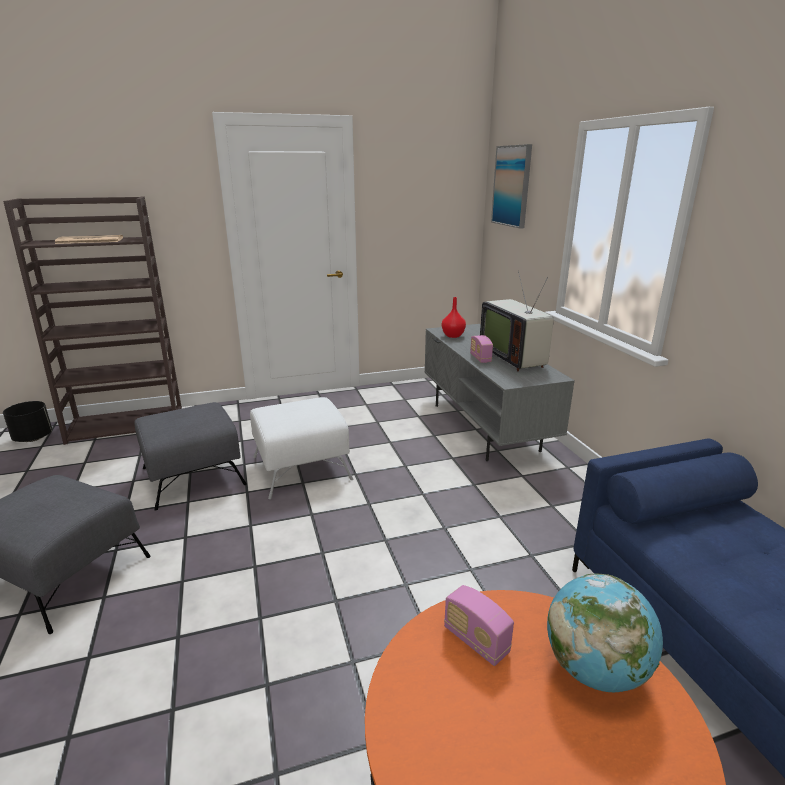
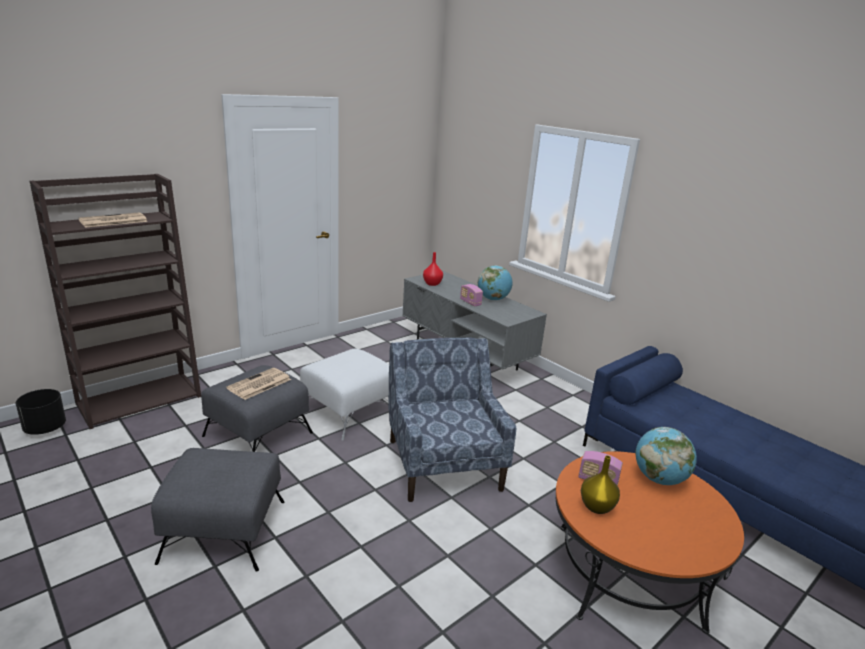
camera: 25 degrees left, 0 degrees up
television [480,271,554,371] -> globe [478,265,513,301]
picture [491,144,532,228] -> none
none -> newspaper [226,368,291,400]
none -> blue armchair [388,337,516,502]
none -> yellow vase [581,455,620,514]

